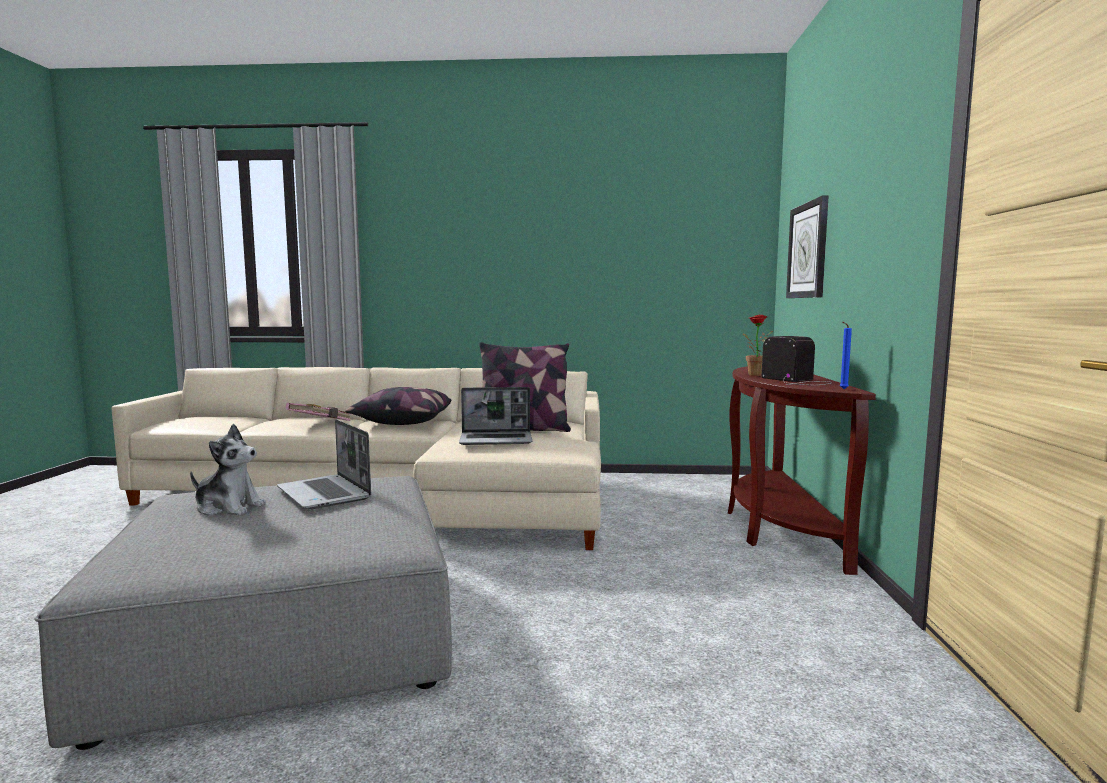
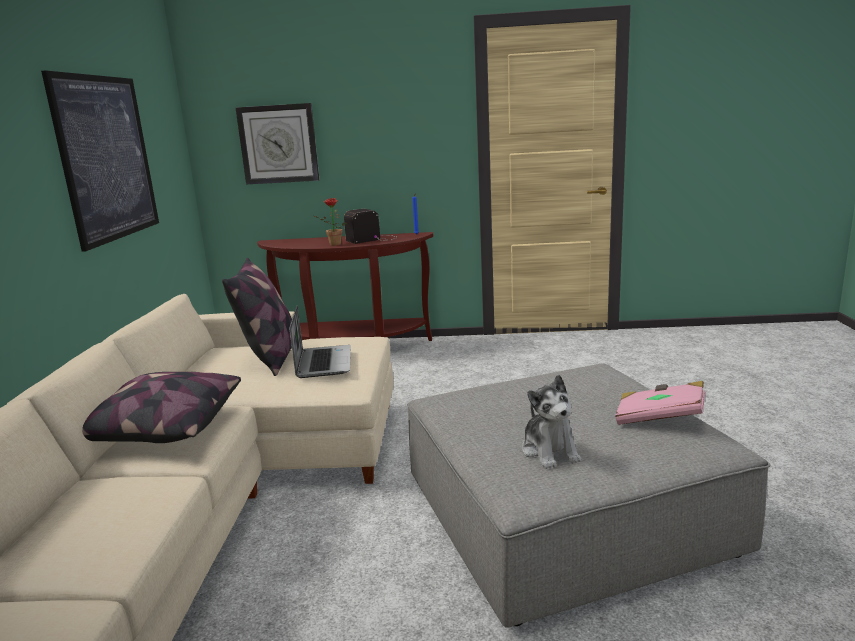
camera: 90 degrees left, 10 degrees up
plush toy [190,424,266,516] -> plush toy turned 150 degrees clockwise [522,375,581,469]
laptop [277,419,371,509] -> none
pink book [286,403,351,421] -> pink book moved to [615,381,705,425]
none -> picture [41,71,159,252]

